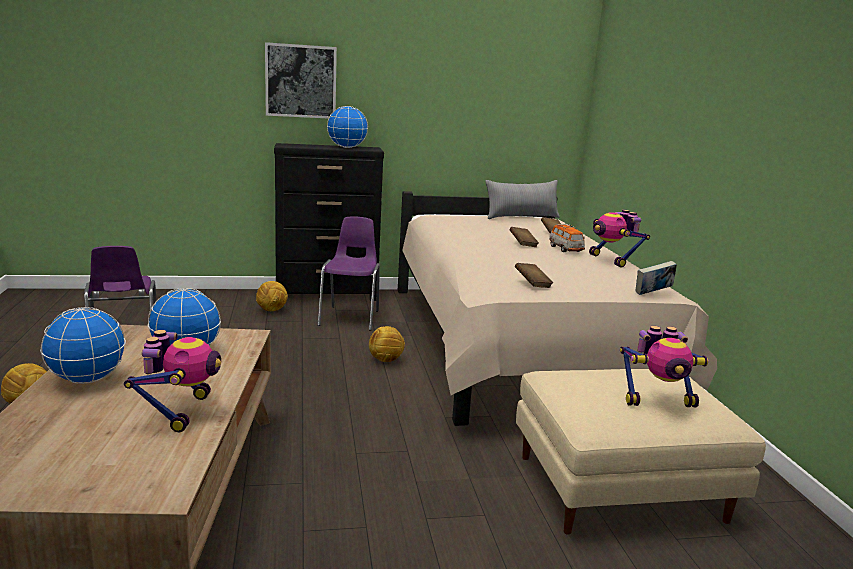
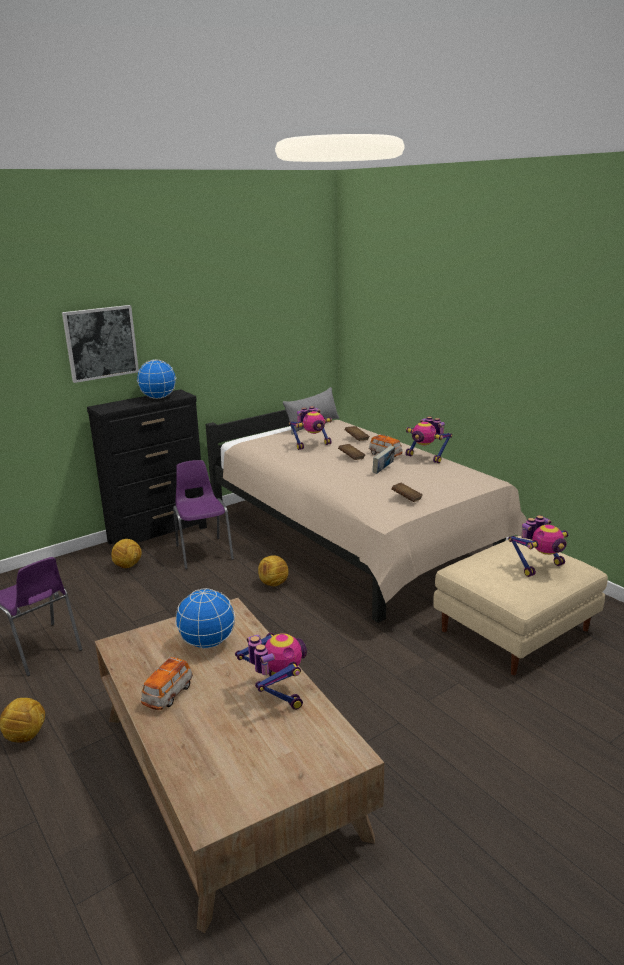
camera: 25 degrees left, 5 degrees up
globe [40,307,126,384] -> toy car [141,657,193,710]
book [636,261,677,295] -> book moved to [373,445,395,474]
none -> toy robot [289,406,332,450]

